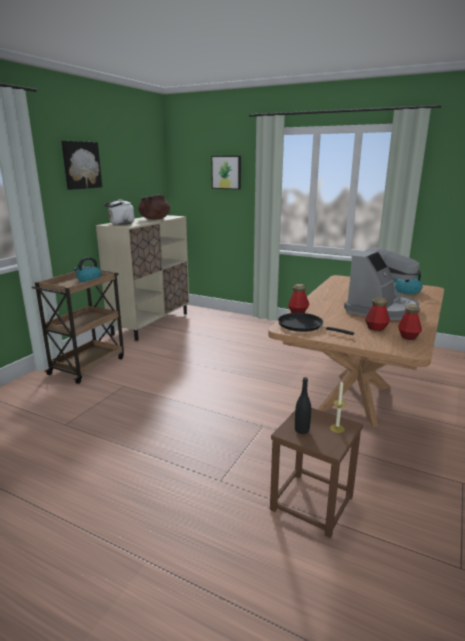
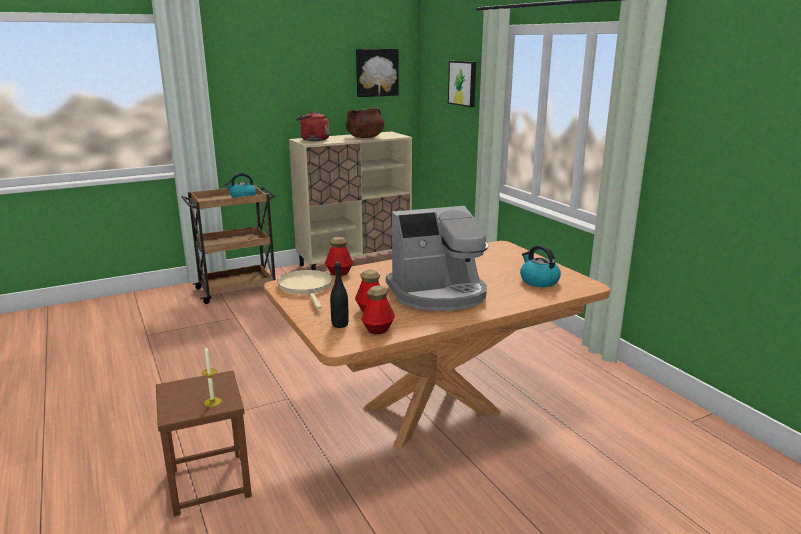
camera: 35 degrees right, 0 degrees up
picture [61,141,102,190] -> picture moved to [356,49,399,97]
white kettle [104,199,134,225] -> red kettle [296,111,329,141]
black frying pan [278,313,354,335] -> beige frying pan [277,270,333,309]
black bottle [295,377,311,434] -> black bottle moved to [330,262,349,328]

